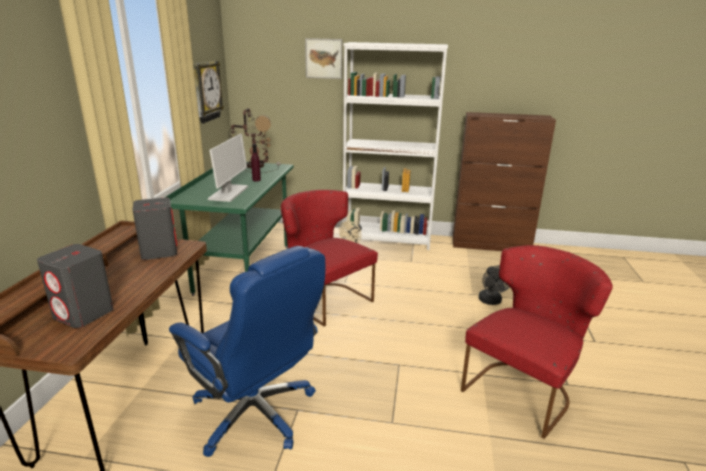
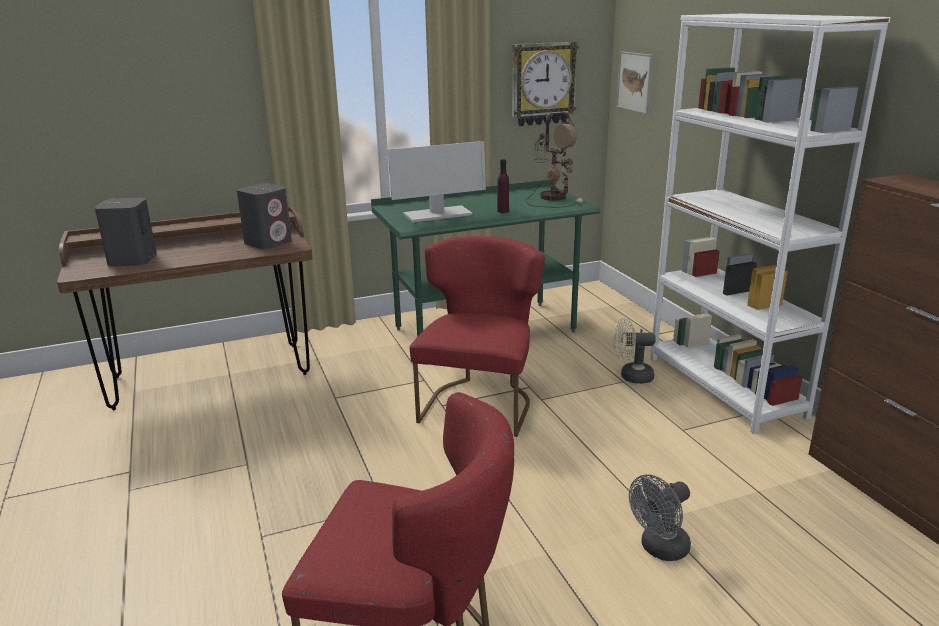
camera: 60 degrees right, 0 degrees up
blue office chair [169,246,325,457] -> none
picture [305,38,342,79] -> picture moved to [616,51,653,114]

